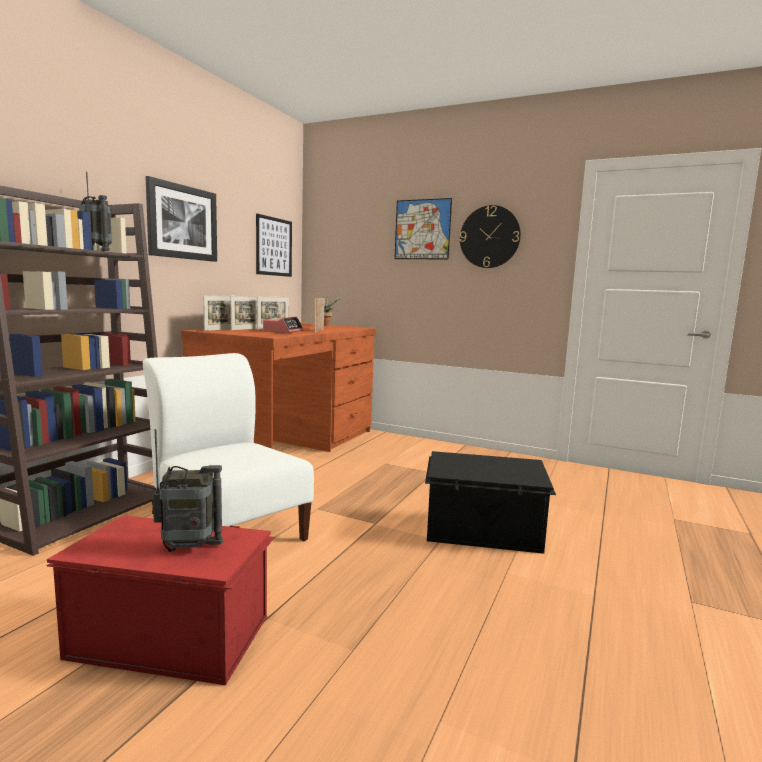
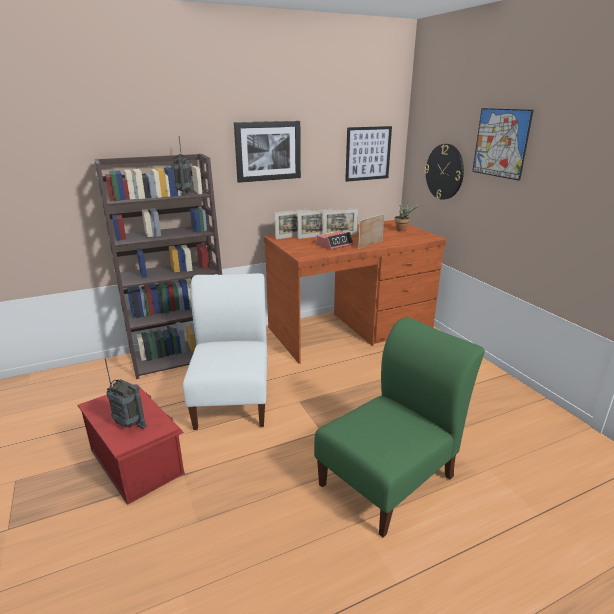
camera: 40 degrees right, 15 degrees up
black storage box [425,451,556,554] -> green chair [314,317,485,537]
wall clock [460,205,521,268] -> wall clock moved to [425,144,464,200]

